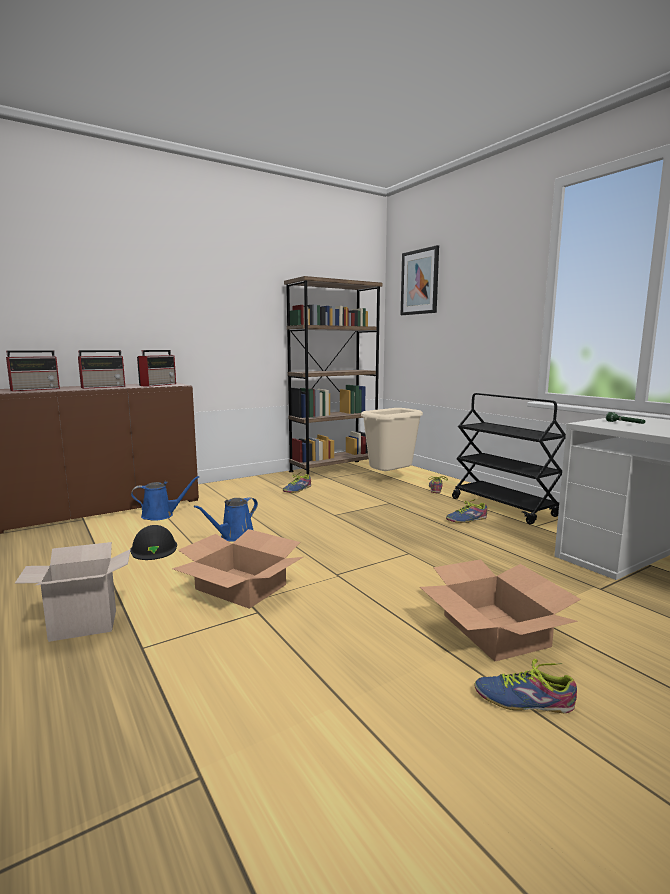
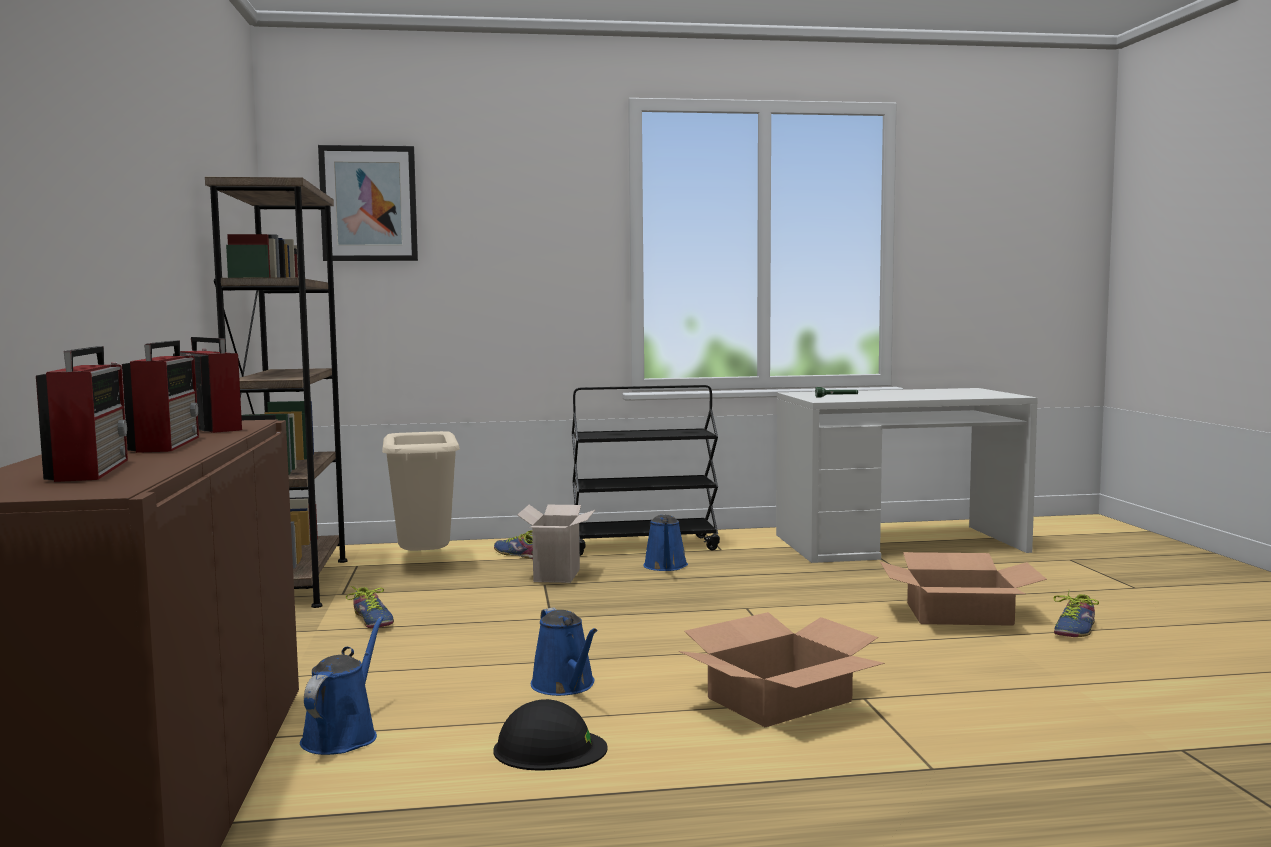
camera: 65 degrees left, 5 degrees down
cardboard box [15,542,131,642] -> cardboard box moved to [517,505,595,583]
shoe [446,499,487,523] -> blue watering can [643,514,688,571]

